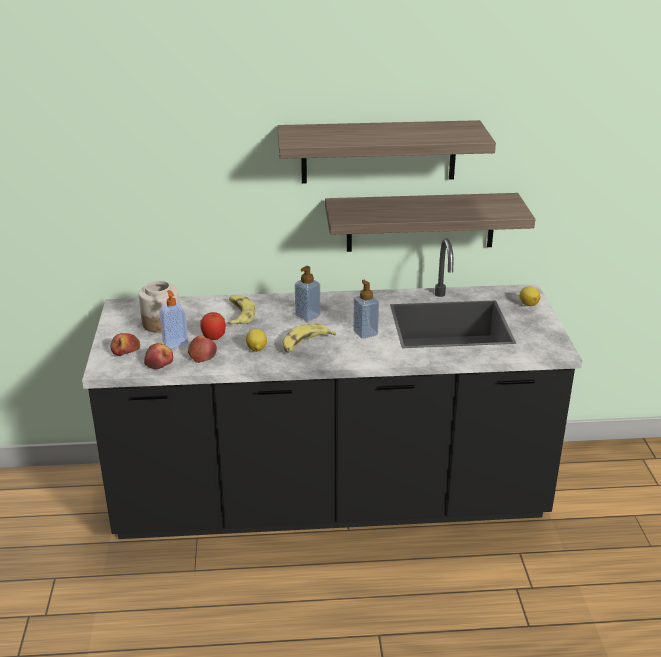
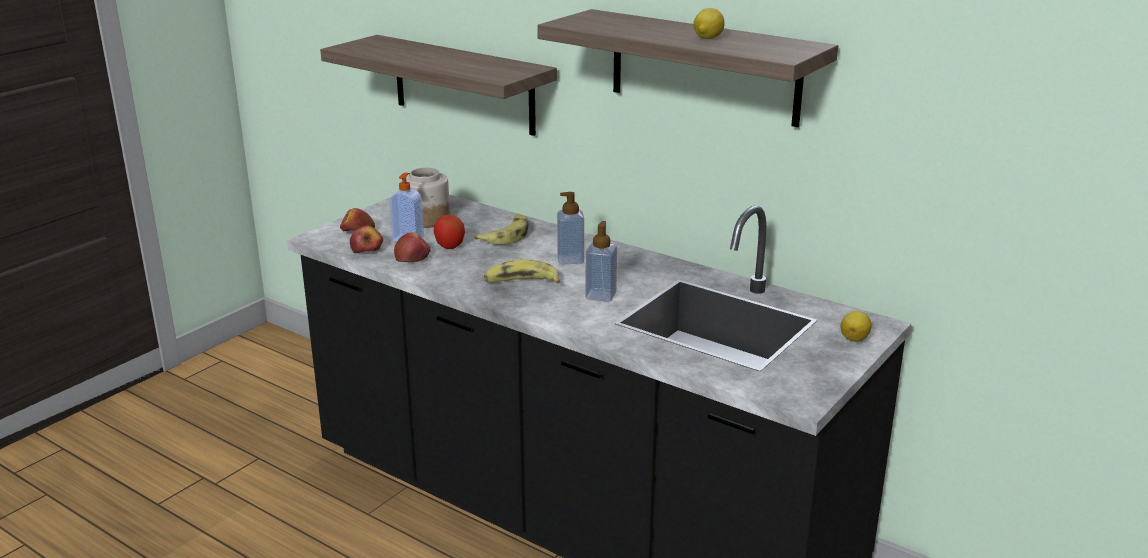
camera: 40 degrees right, 5 degrees down
lemon [246,329,267,352] -> lemon moved to [694,8,725,39]
shelf [325,193,536,252] -> shelf moved to [320,35,557,136]

